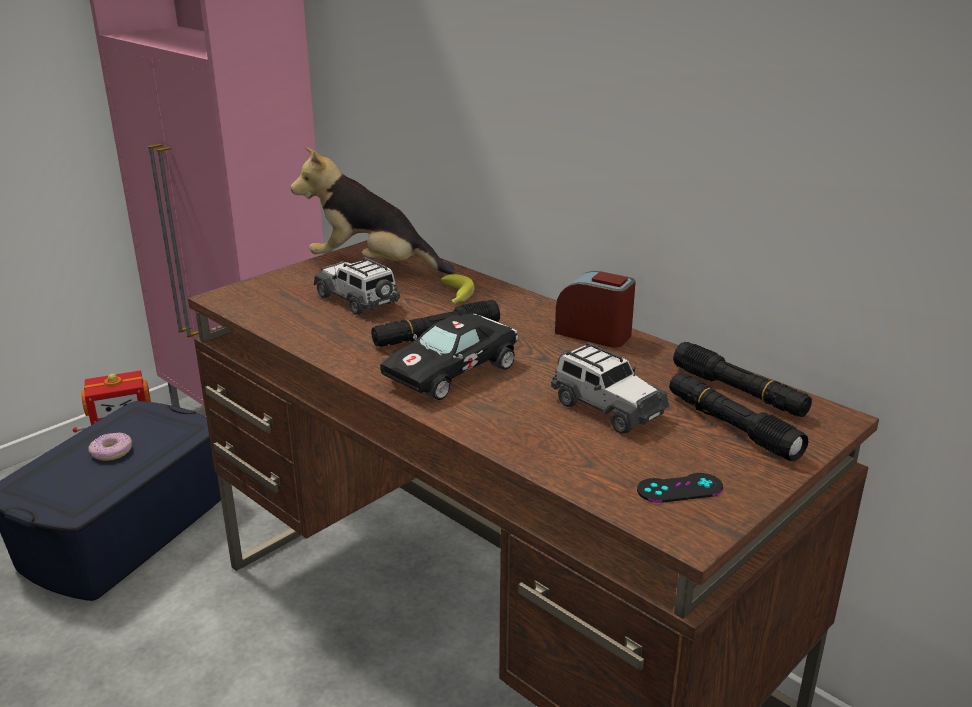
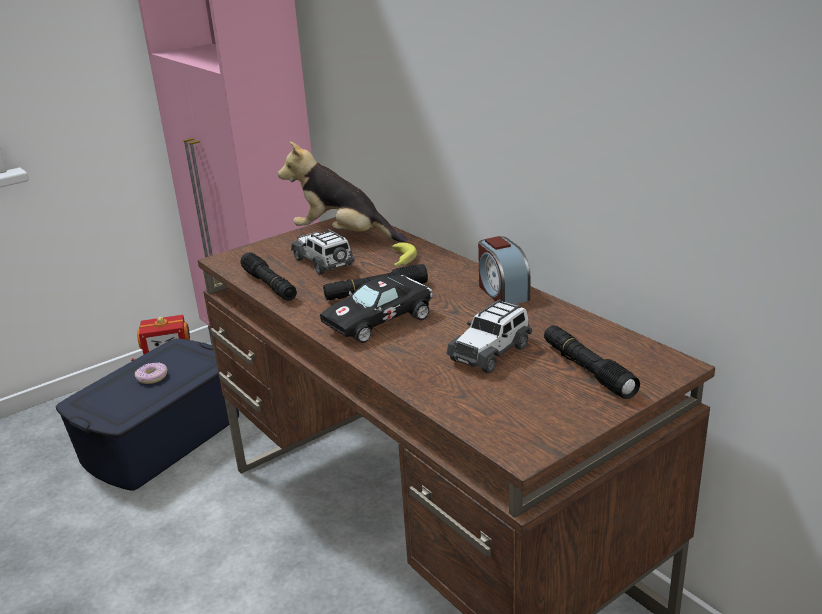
camera: 10 degrees right, 0 degrees up
toy car [551,342,669,434] -> toy car turned 75 degrees clockwise [446,299,532,373]
alarm clock [555,271,636,348] -> alarm clock turned 150 degrees counterclockwise [478,236,530,304]
black game controller [637,473,723,503] -> none
black flashlight [673,342,812,417] -> black flashlight moved to [240,252,297,301]

